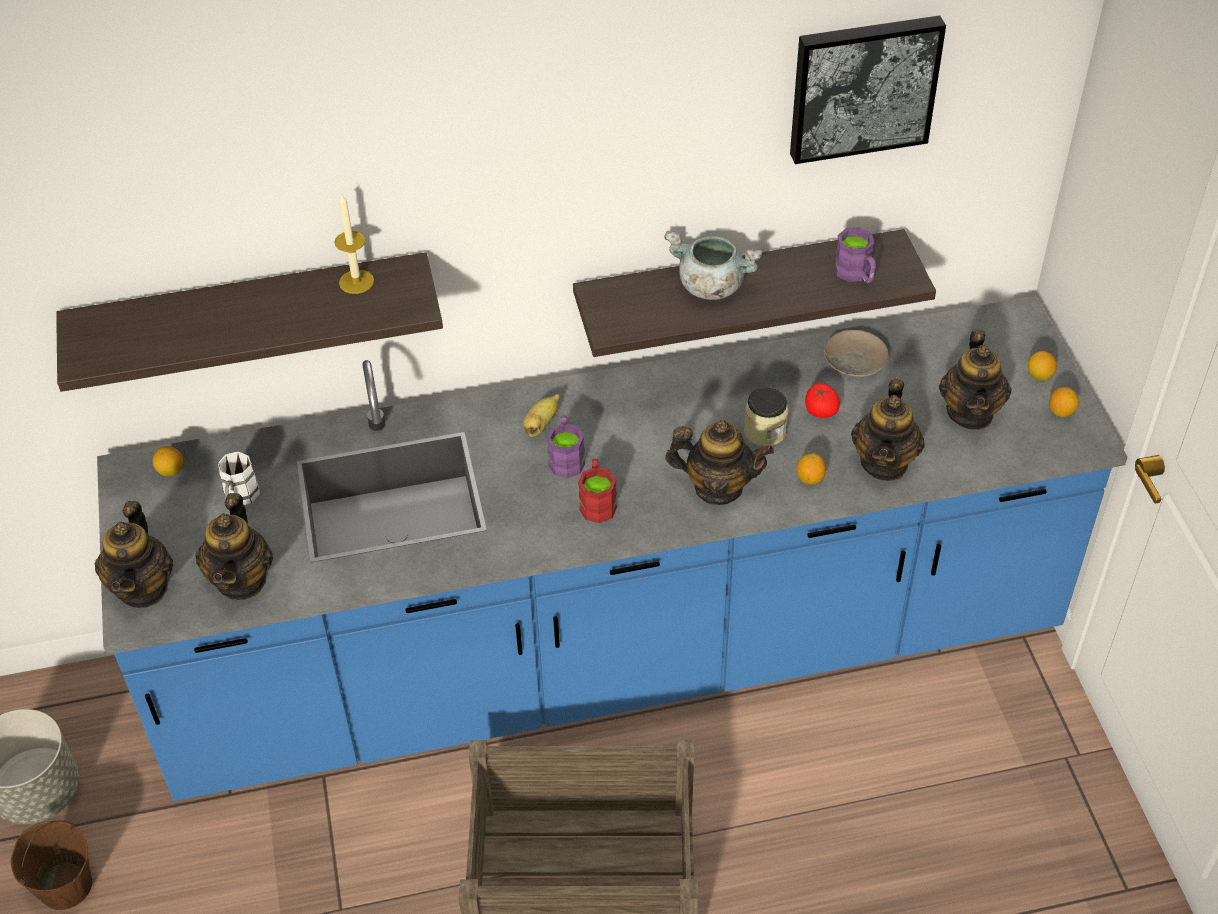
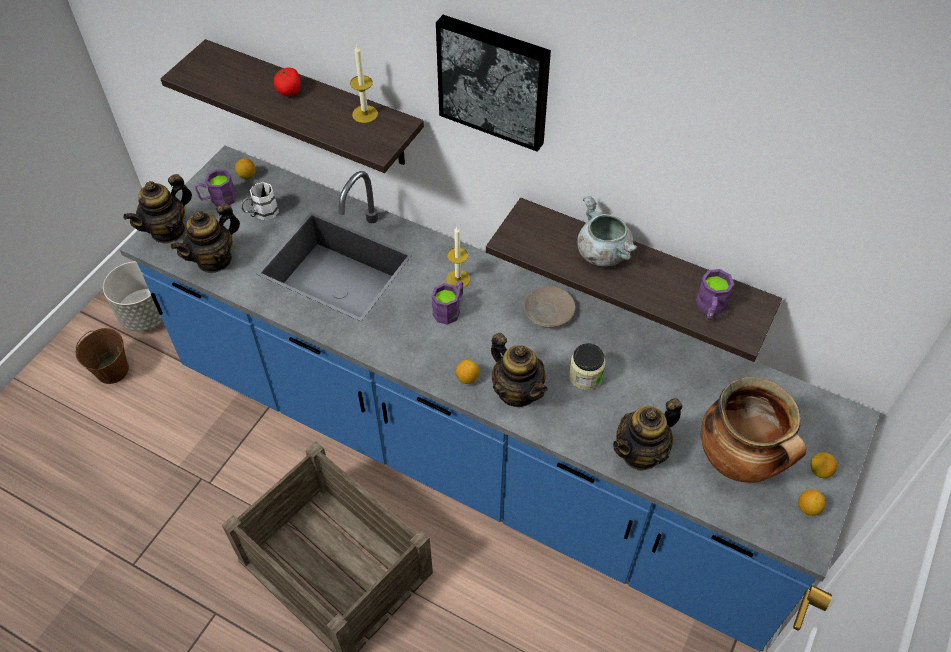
camera: 40 degrees right, 5 degrees up
banana [523,394,560,437] -> candle [446,227,470,289]
red mug [578,459,617,523] -> none
picture [790,15,946,164] -> picture moved to [436,15,551,152]
lemon [797,453,826,485] -> lemon moved to [456,360,479,384]
tomato [805,383,840,418] -> tomato moved to [274,68,300,96]
beige plate [824,330,889,377] -> beige plate moved to [524,286,575,327]
teapot [939,330,1012,430] -> cooking pot [701,377,807,483]
none -> purple mug [195,169,237,207]

